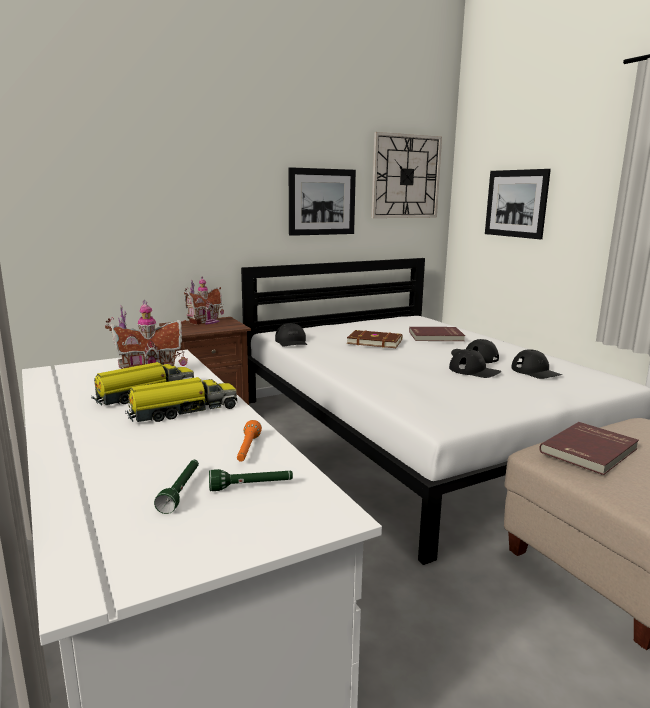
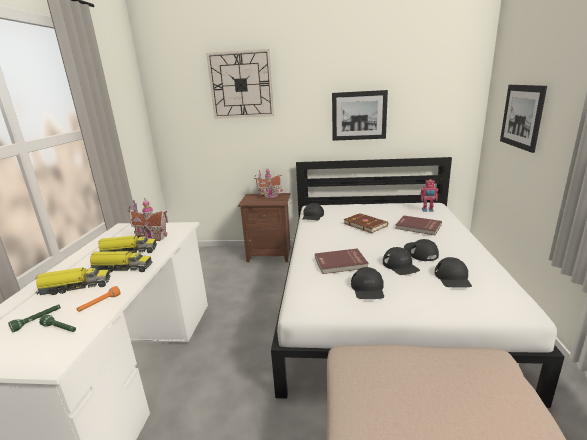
camera: 35 degrees right, 5 degrees up
wall clock [371,132,442,218] -> wall clock moved to [206,49,274,119]
red book [539,422,639,475] -> red book moved to [315,248,369,274]
none -> toy truck [36,267,110,295]
none -> black cap [351,267,384,299]
none -> toy robot [421,179,438,212]

